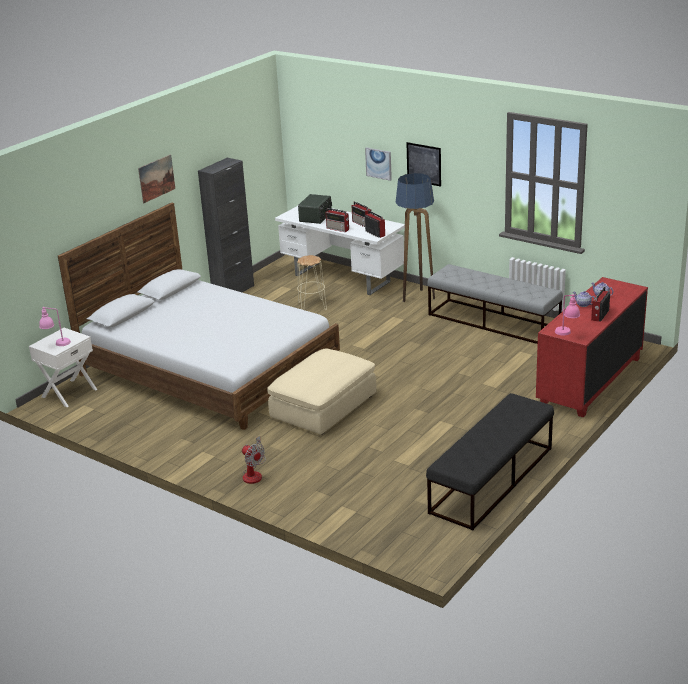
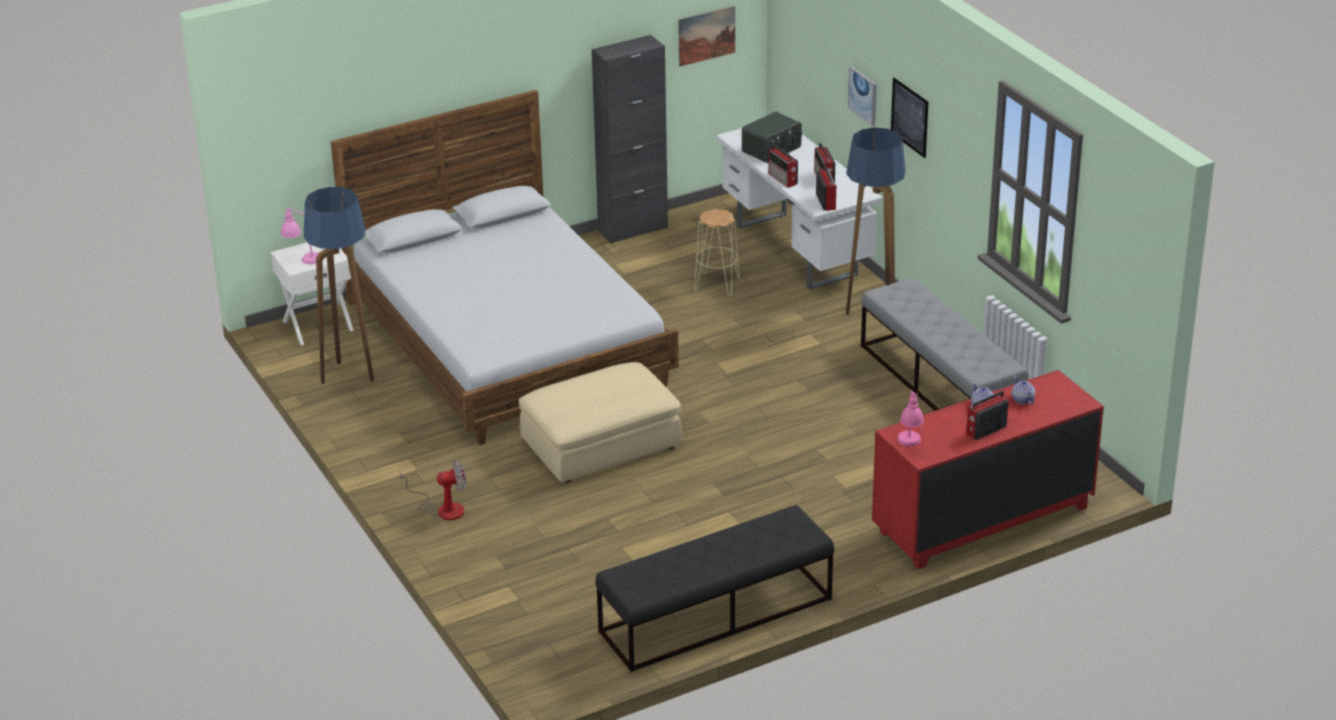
camera: 25 degrees right, 5 degrees up
picture [138,155,175,203] -> picture moved to [678,6,735,66]
fan [242,436,266,484] -> fan turned 90 degrees counterclockwise [400,460,467,520]
none -> floor lamp [304,187,374,384]

